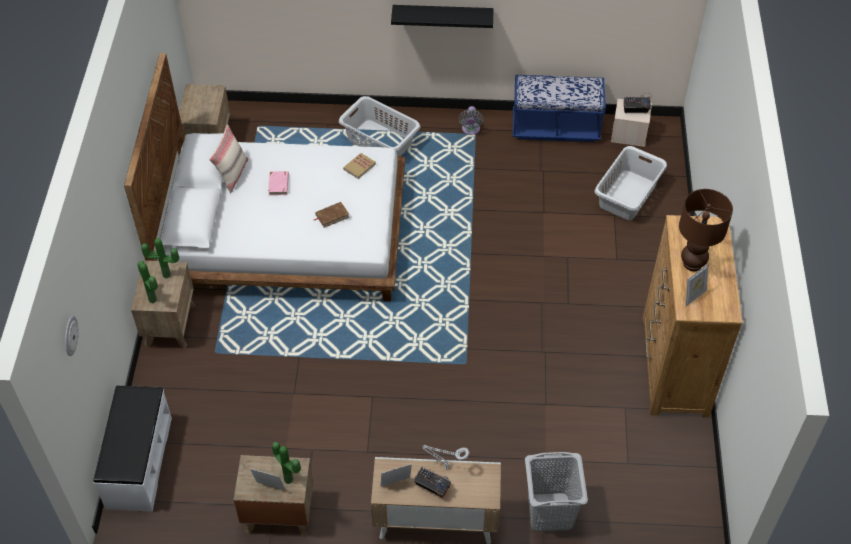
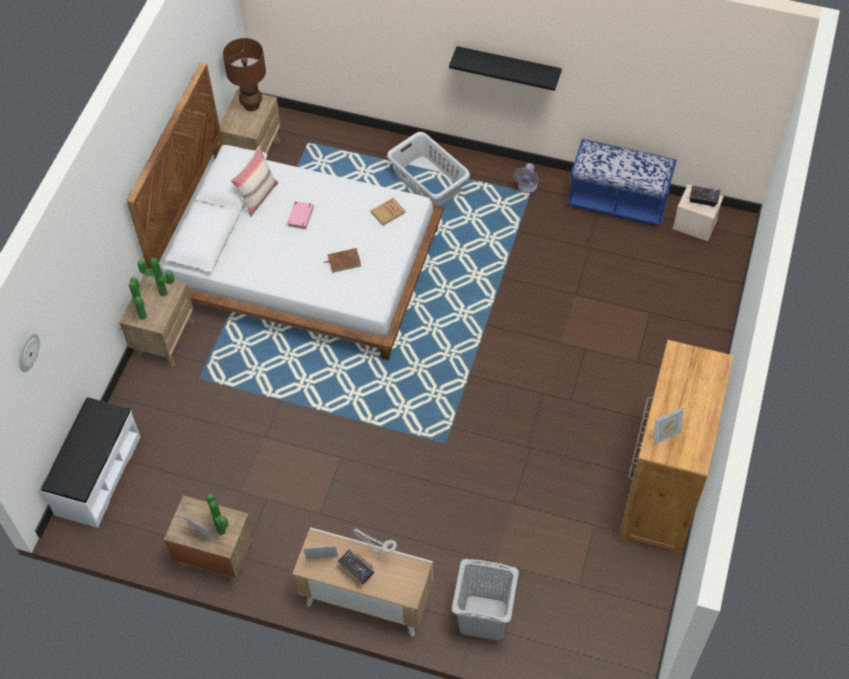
camera: 15 degrees right, 5 degrees up
grey laundry basket [594,146,667,220] -> none
brown table lamp [679,189,733,271] -> brown table lamp moved to [223,38,266,111]

